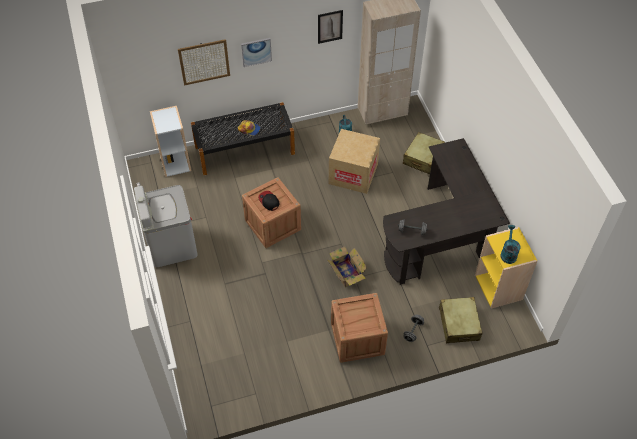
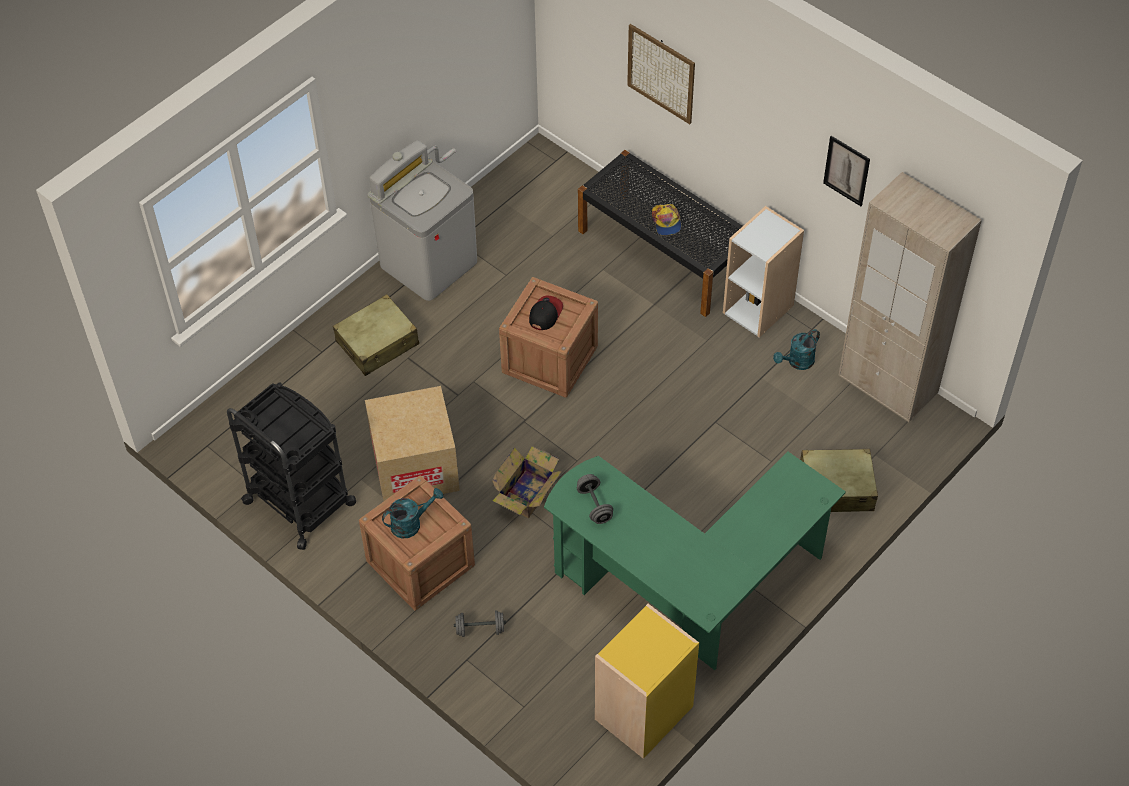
camera: 60 degrees right, 0 degrees up
bookcase [150,106,191,177] -> bookcase moved to [723,206,804,338]
picture [241,38,272,67] -> none
cardboard box [329,129,380,194] -> cardboard box moved to [365,386,460,501]
black desk [383,138,510,285] -> green desk [544,451,846,670]
beige suitcase [439,297,482,343] -> beige suitcase moved to [333,294,419,376]
turquoise watering can [500,225,521,264] -> turquoise watering can moved to [382,488,443,539]
none -> black cart [227,383,356,550]

